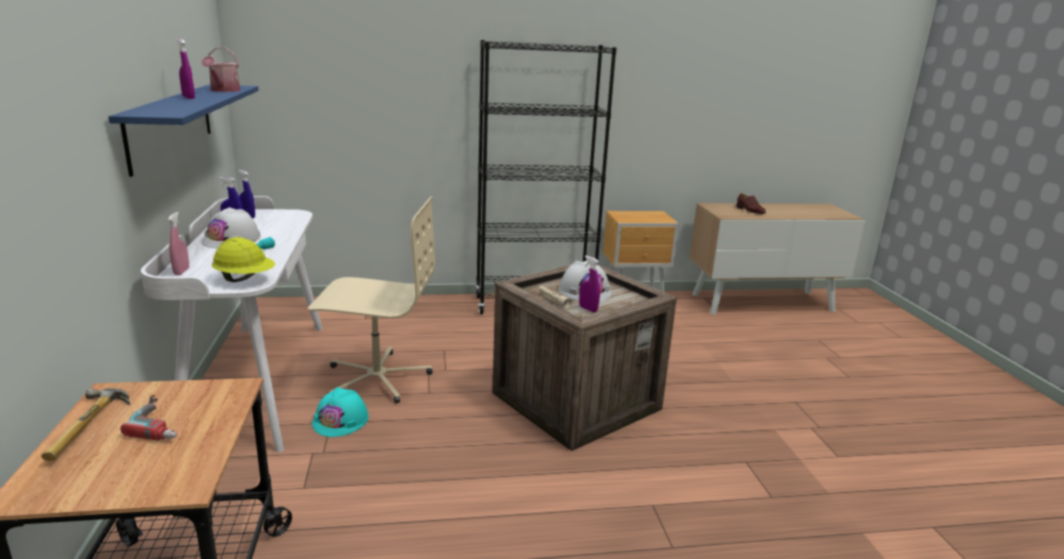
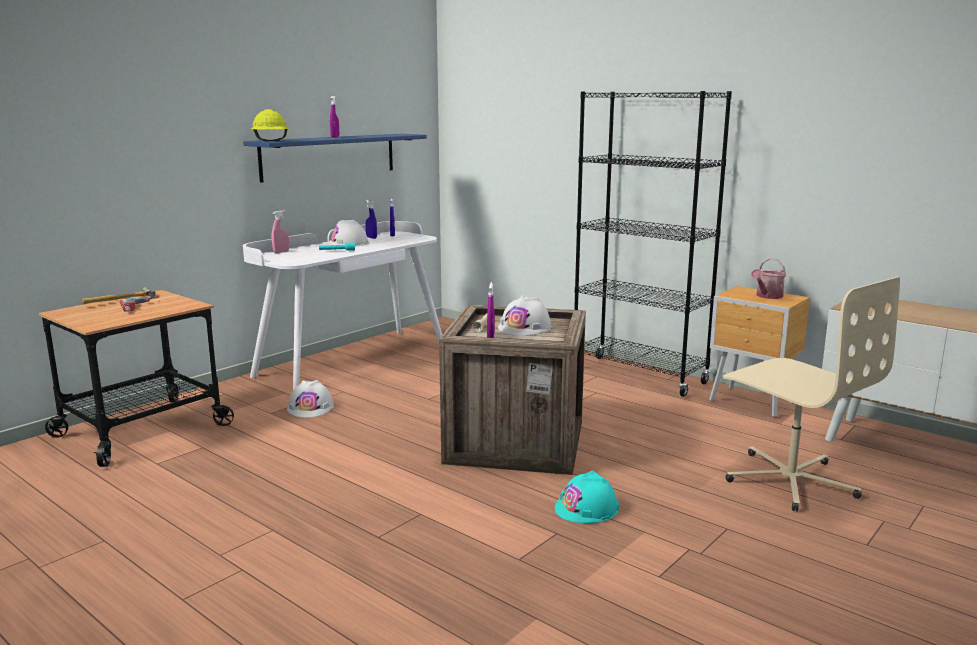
camera: 50 degrees right, 5 degrees down
watering can [201,47,240,92] -> watering can moved to [751,258,786,299]
yellow hard hat [212,237,275,282] -> yellow hard hat moved to [251,109,289,141]
beige office chair [308,197,435,404] -> beige office chair moved to [723,277,900,511]
turquoise hard hat [312,387,369,437] -> turquoise hard hat moved to [555,471,619,523]
brown shoe [736,193,766,214] -> none
none -> white hard hat [287,380,334,418]

